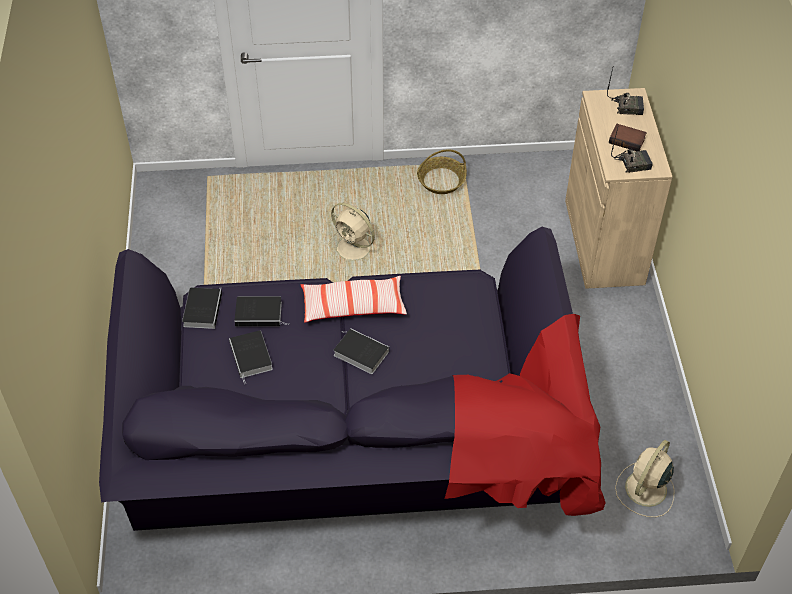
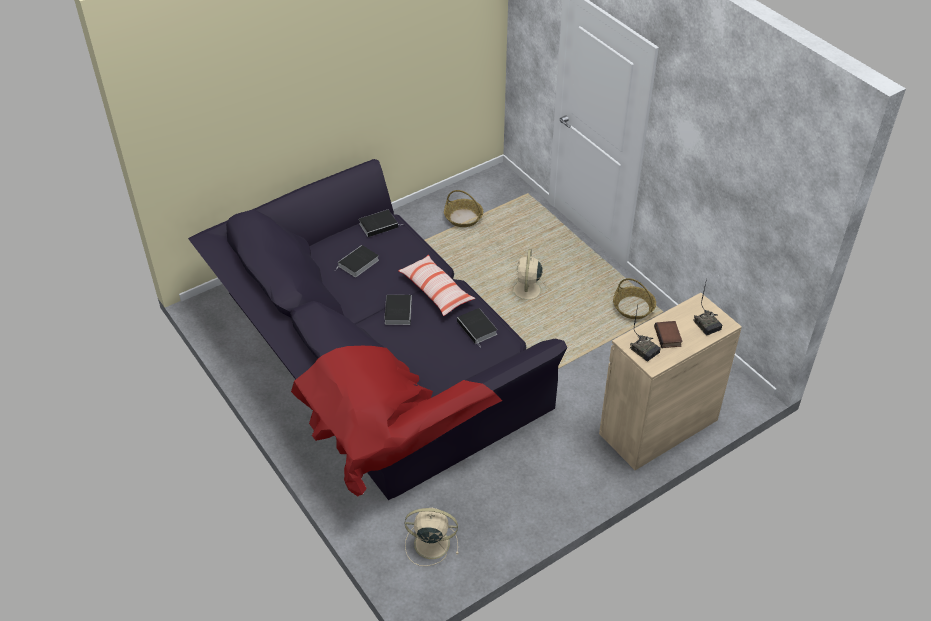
camera: 60 degrees right, 5 degrees down
book [234,296,289,327] -> book moved to [457,308,497,348]
none -> basket [444,190,483,227]

